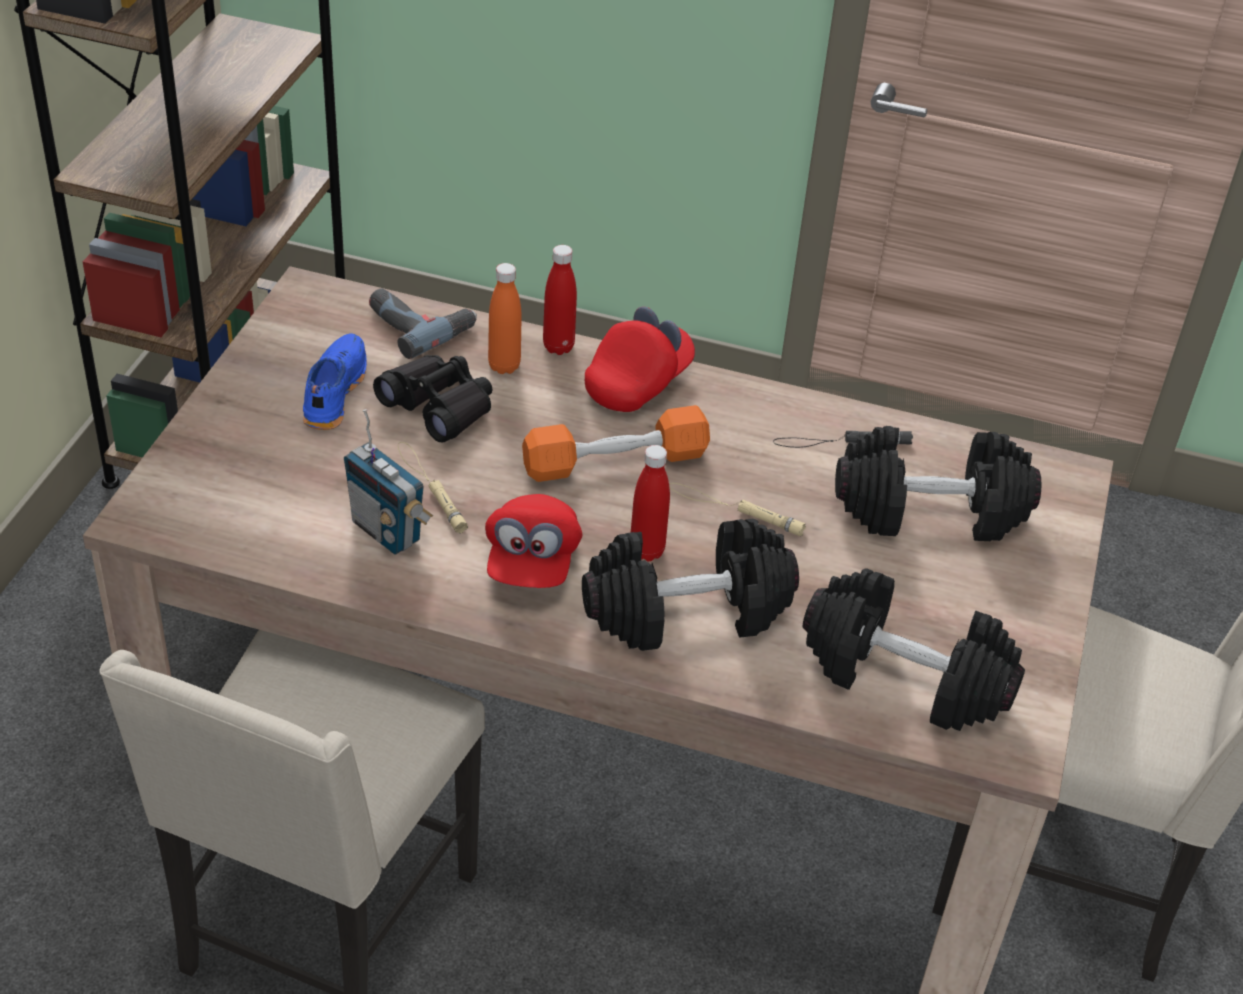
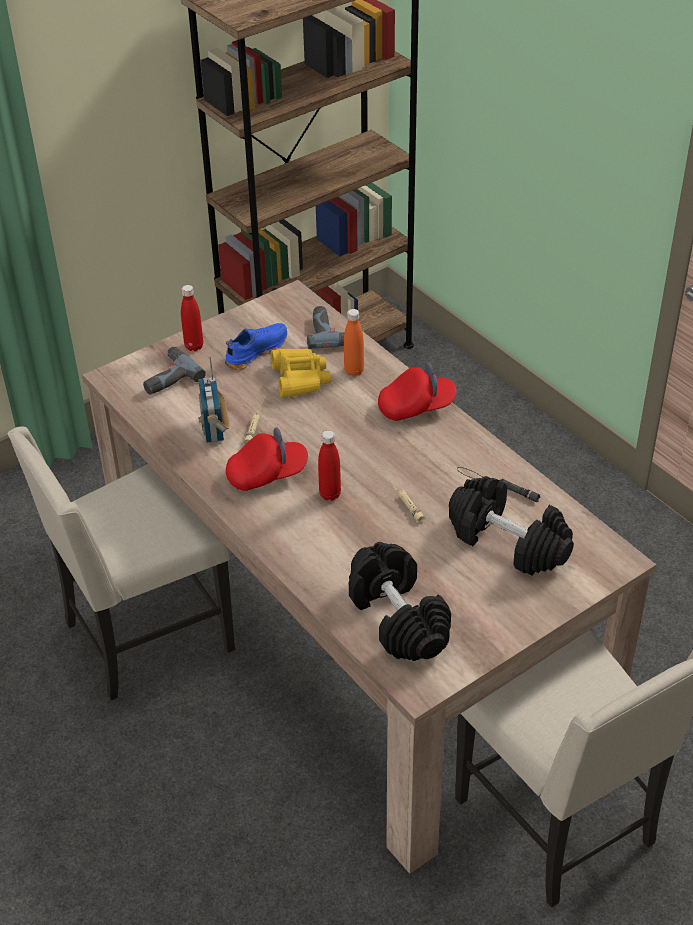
camera: 40 degrees right, 0 degrees up
black binoculars [373,355,492,443] -> yellow binoculars [271,349,331,398]
red cap [485,494,582,588] -> red cap turned 150 degrees counterclockwise [226,427,308,491]
orange dumbbell [522,405,710,482] -> none
red bottle [543,245,577,355] -> red bottle moved to [181,285,203,351]
black dumbbell [582,519,799,651] -> none
none -> power drill [143,347,206,395]

